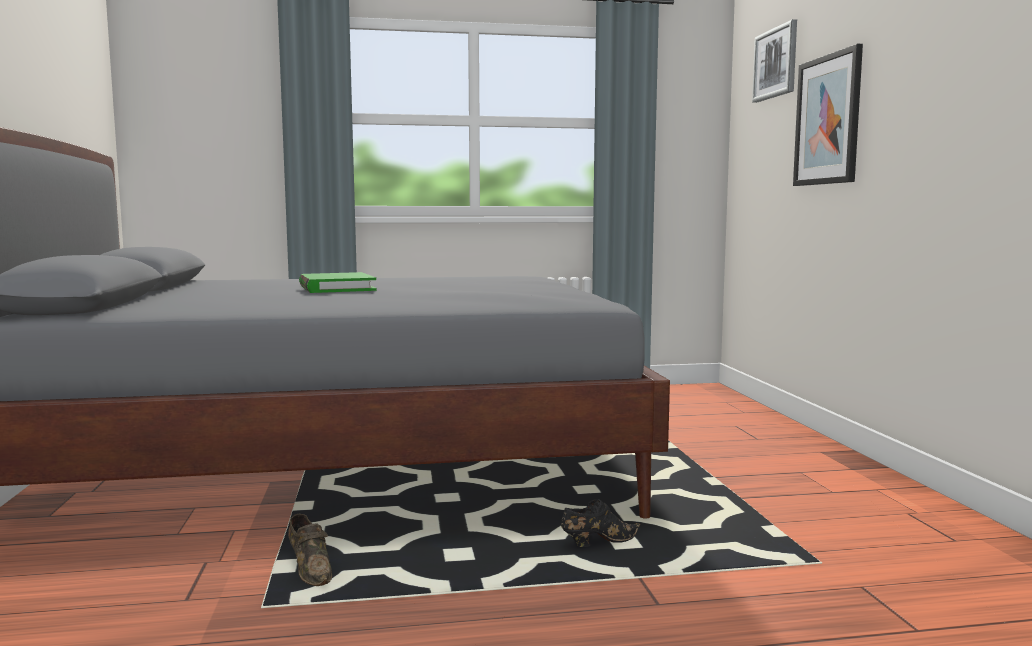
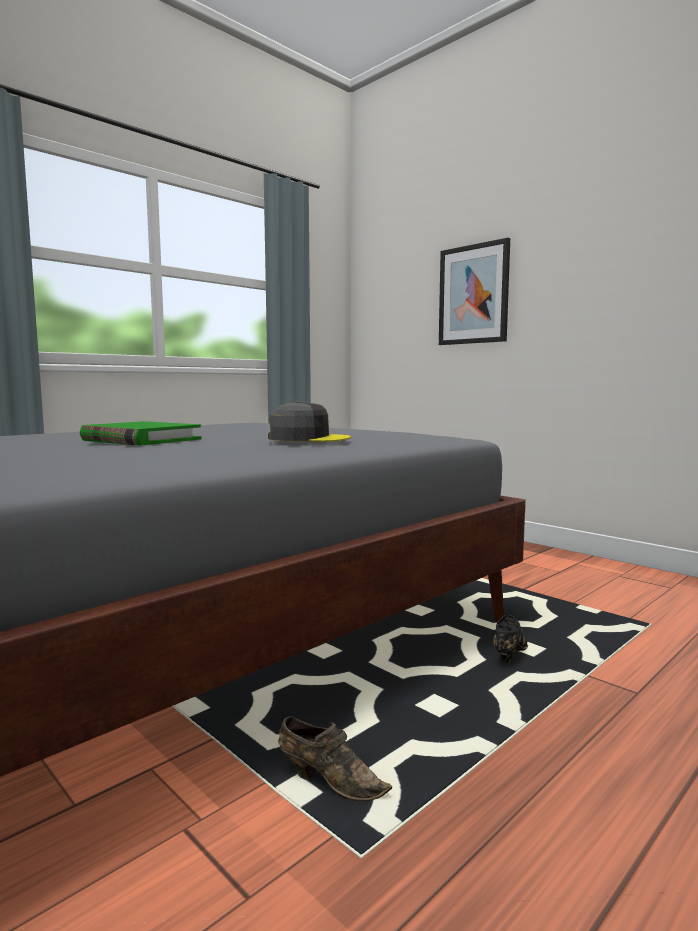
camera: 35 degrees left, 0 degrees up
picture [752,19,797,103] -> none
none -> grey cap [268,401,351,442]

